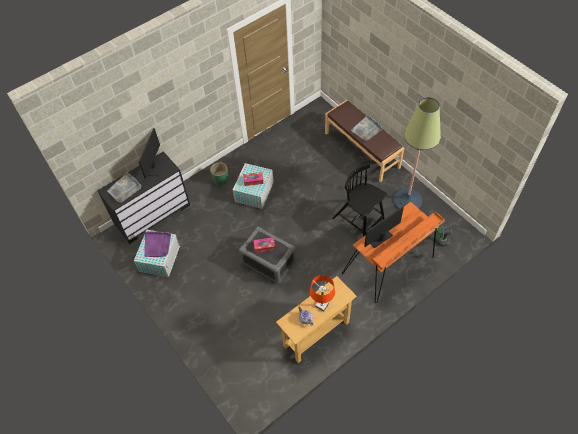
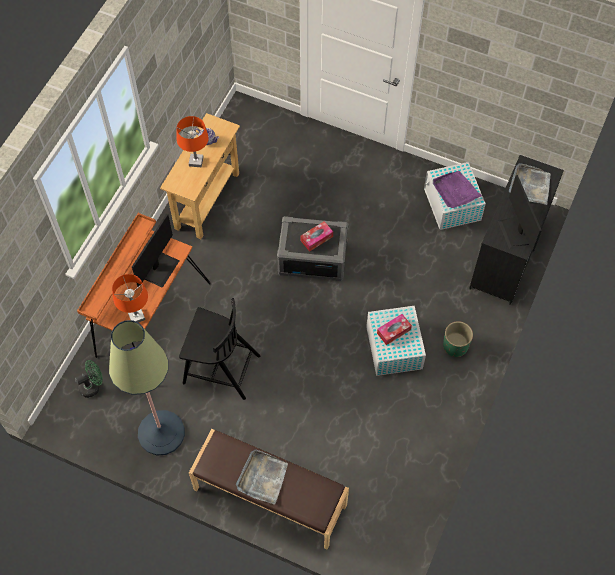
camera: 150 degrees right, 5 degrees up
none -> orange table lamp [112,274,148,323]

